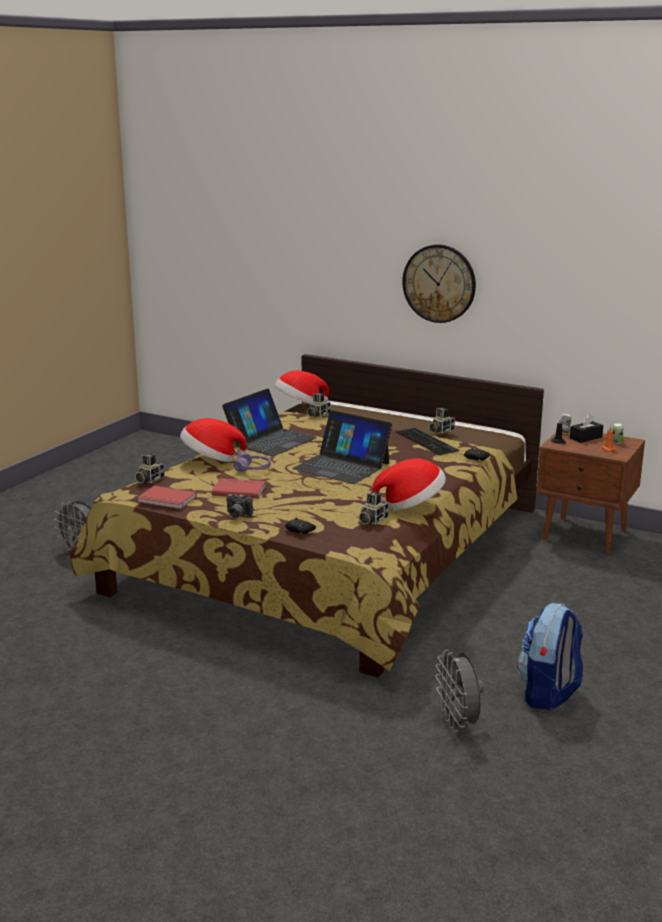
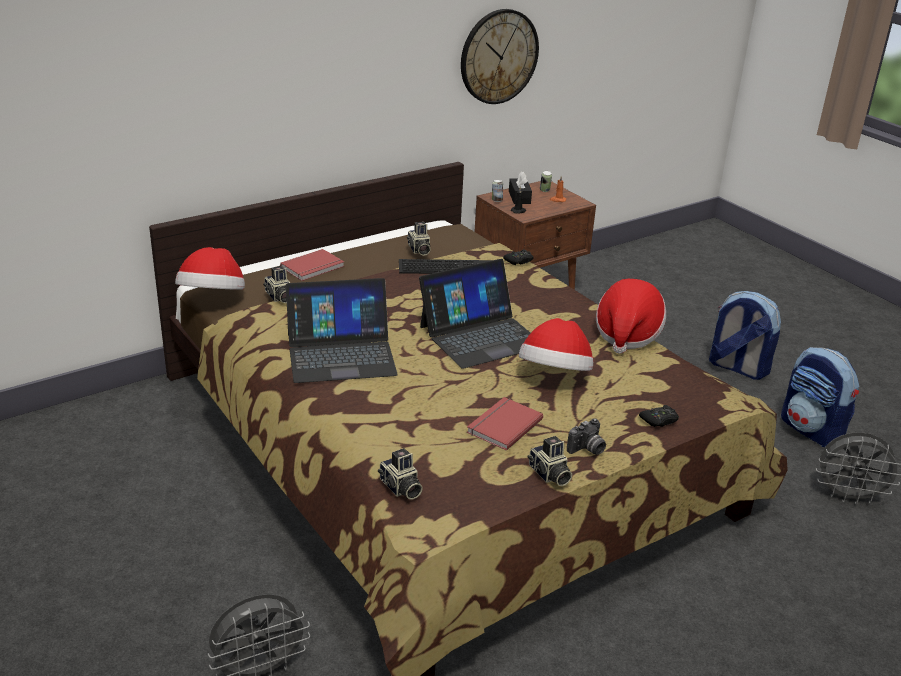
camera: 65 degrees left, 10 degrees up
red book [137,486,197,509] -> red book moved to [280,249,344,281]
hat [180,418,247,462] -> hat moved to [519,318,593,371]
laptop [222,388,317,456] -> laptop turned 105 degrees clockwise [286,278,398,383]
purple headphones [234,452,271,472] -> none
camera [359,492,389,525] -> camera moved to [527,436,572,486]
wall clock [402,244,476,323] -> wall clock moved to [461,9,539,104]
none -> backpack [709,291,781,380]

